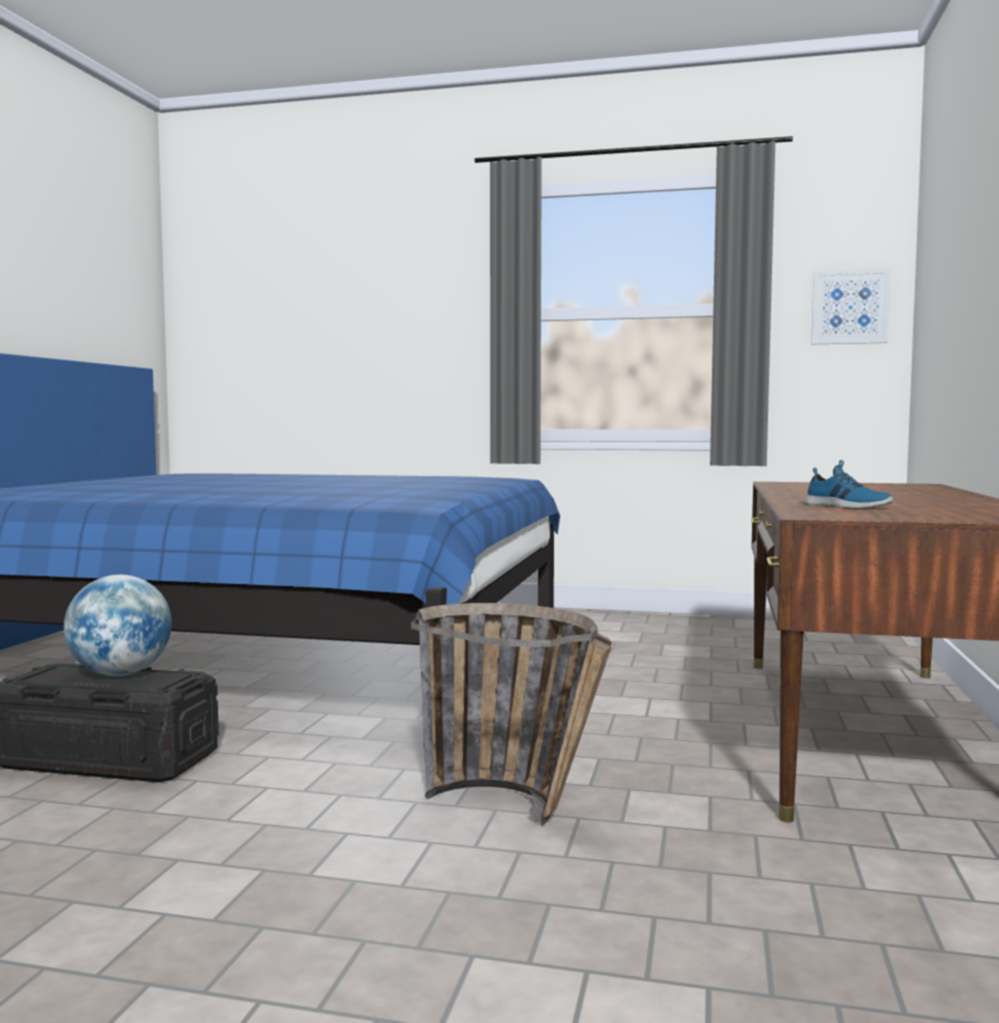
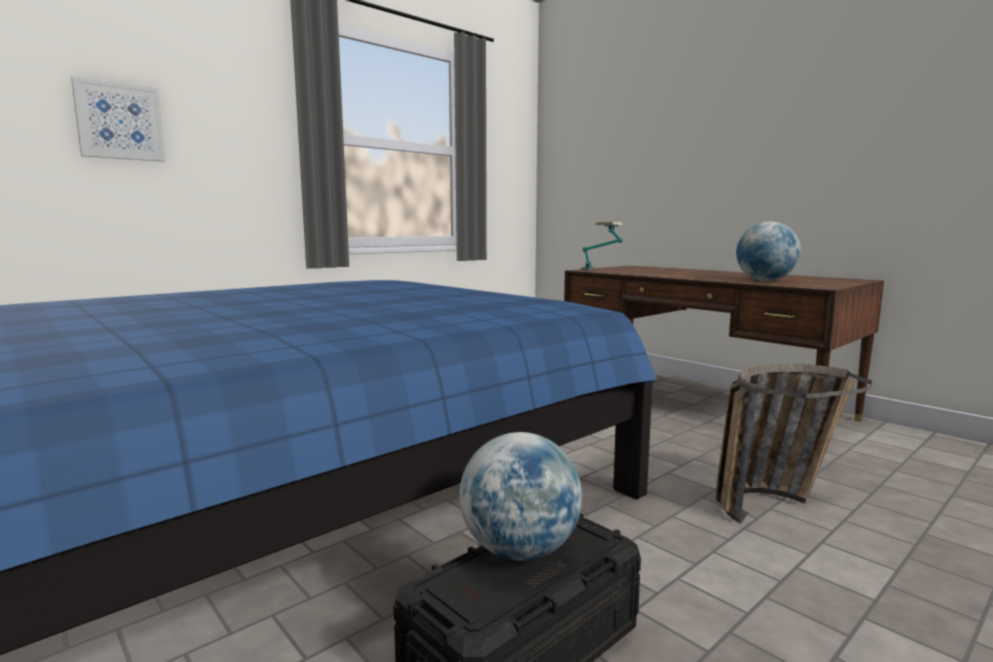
camera: 55 degrees left, 5 degrees up
shoe [805,460,893,508] -> globe [736,221,801,281]
picture [811,269,891,344] -> picture moved to [71,76,166,162]
none -> table lamp [581,222,623,271]

